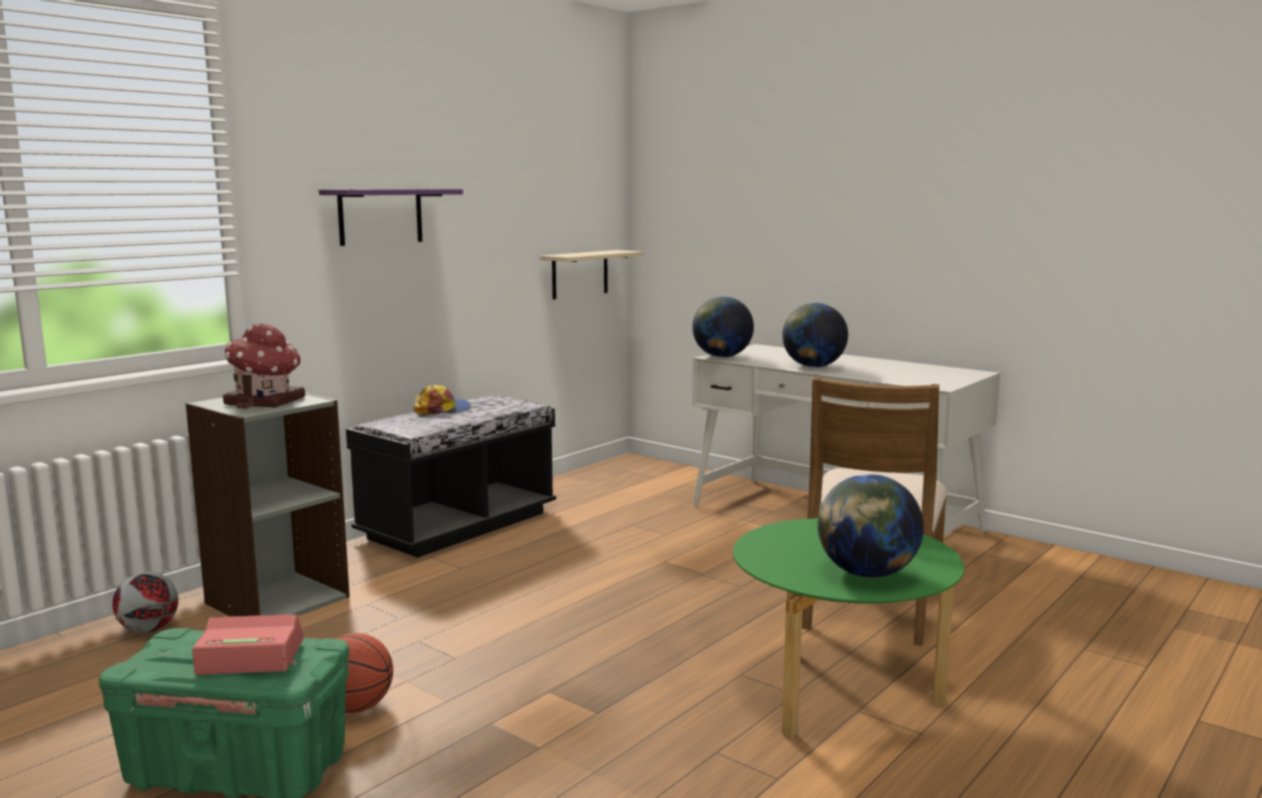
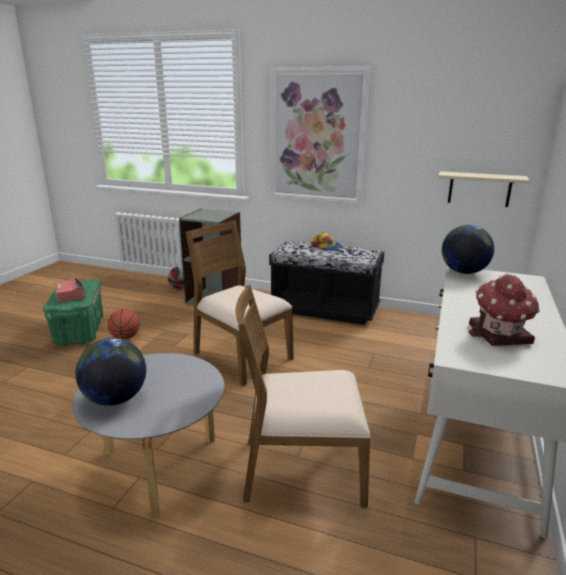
camera: 70 degrees right, 10 degrees up
toy house [223,323,305,409] -> toy house moved to [469,274,540,346]
purple shelf [319,189,463,246] -> picture [271,66,370,204]
green coffee table [733,518,964,738] -> grey coffee table [72,353,224,518]
globe [782,303,848,367] -> none
none -> brown chair [186,220,294,386]

